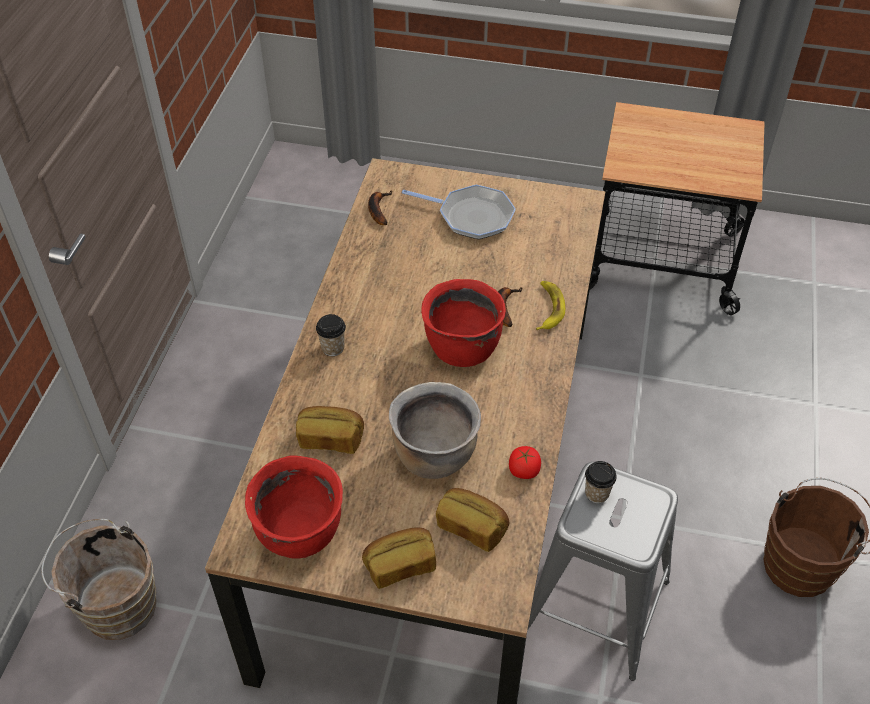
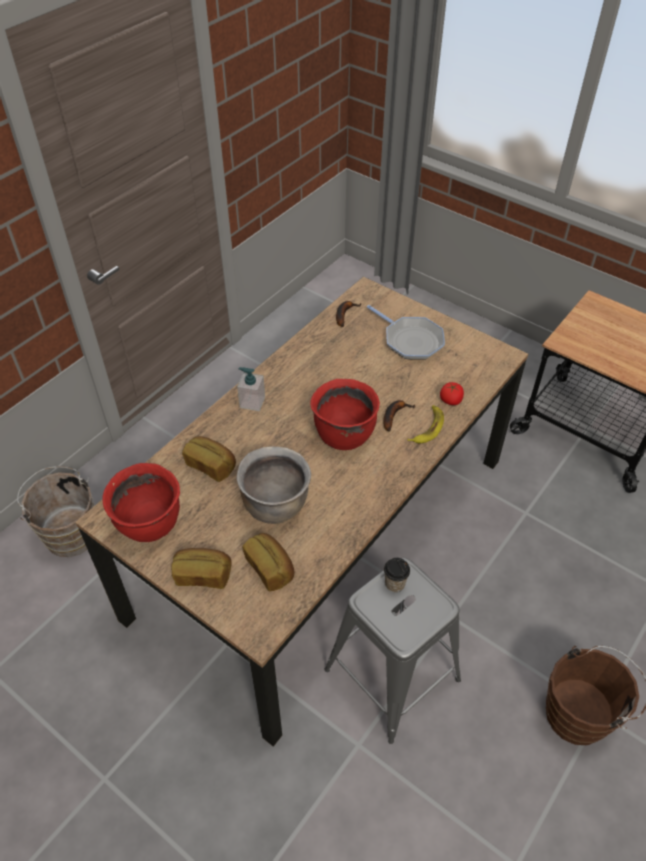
camera: 25 degrees right, 0 degrees up
cup [316,314,346,356] -> soap dispenser [237,367,265,411]
tomato [509,446,541,479] -> tomato moved to [440,382,464,405]

